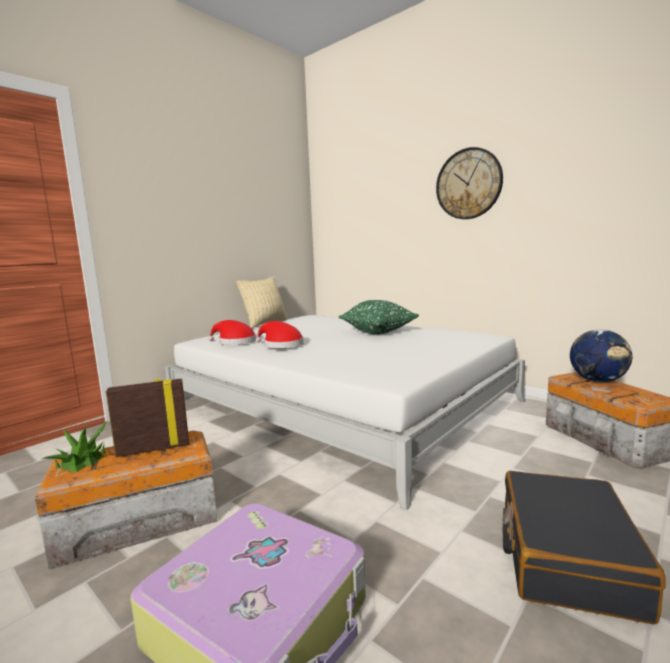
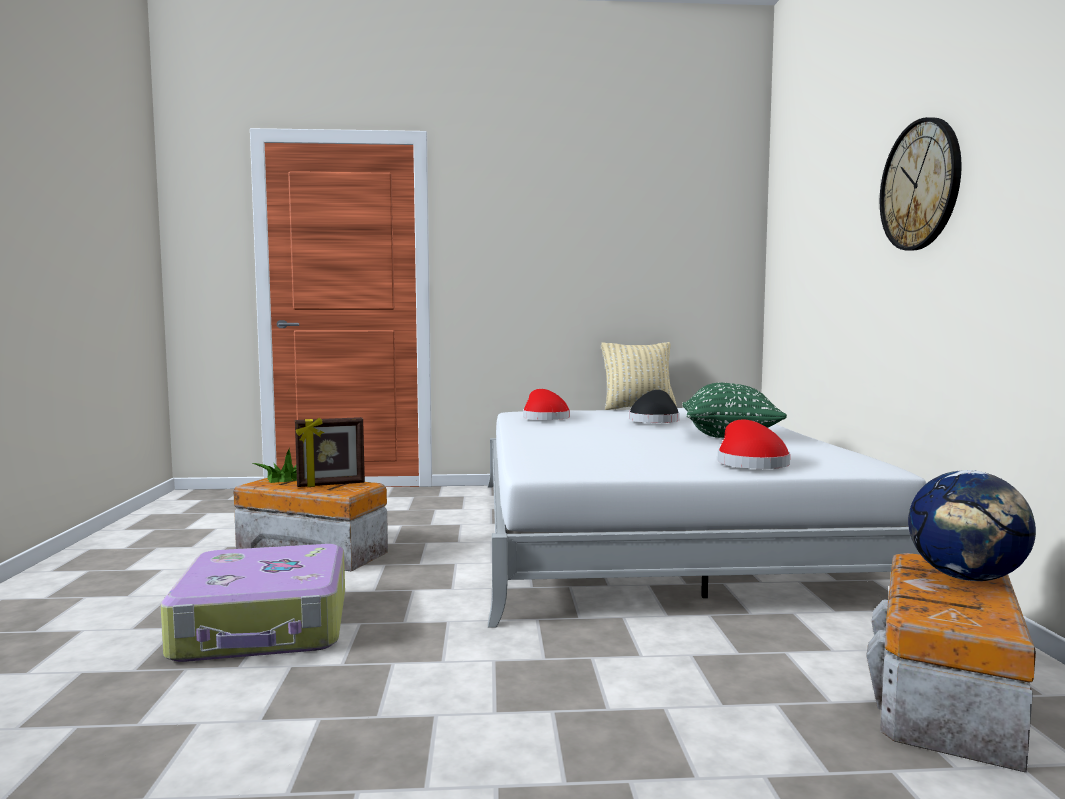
camera: 45 degrees right, 5 degrees down
picture frame [106,378,189,457] -> picture frame turned 135 degrees clockwise [295,417,365,487]
red hat [256,321,304,348] -> red hat moved to [718,419,790,469]
black suitcase [502,471,666,625] -> none
none -> black hat [629,390,680,423]

